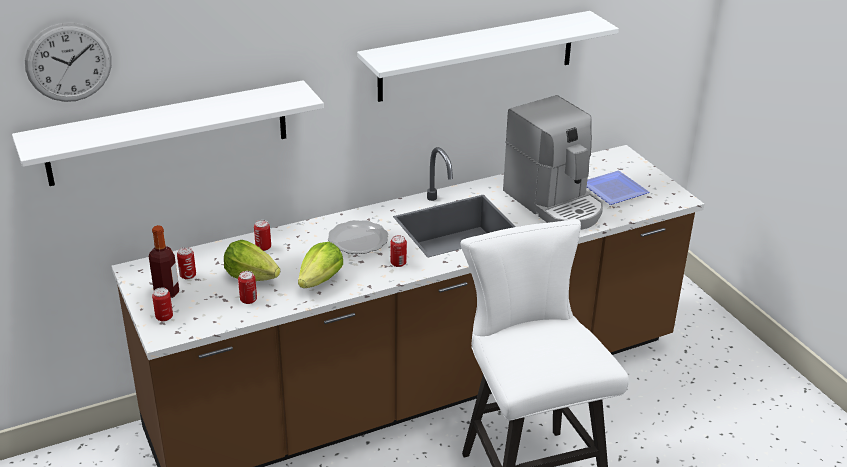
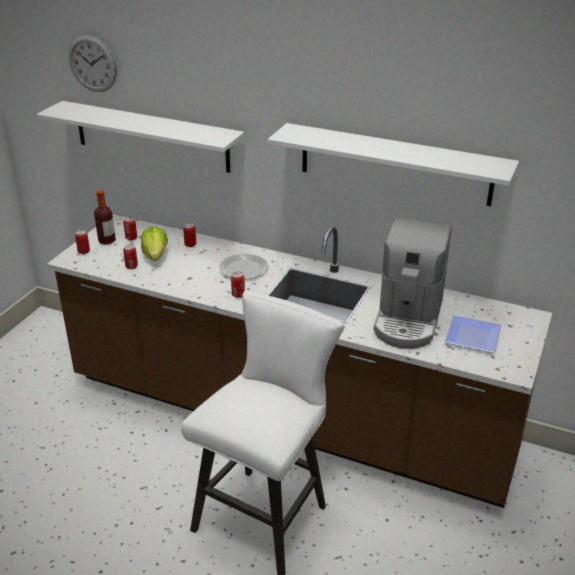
camera: 50 degrees right, 0 degrees up
lettuce [298,242,343,288] -> none

